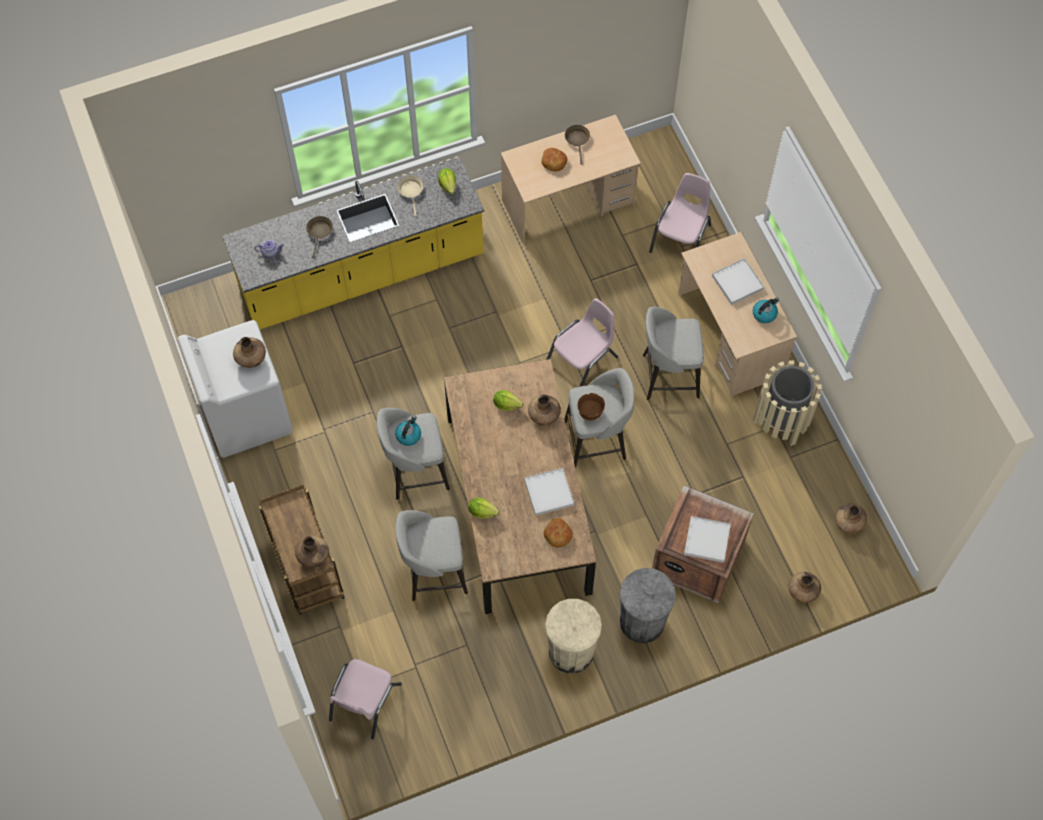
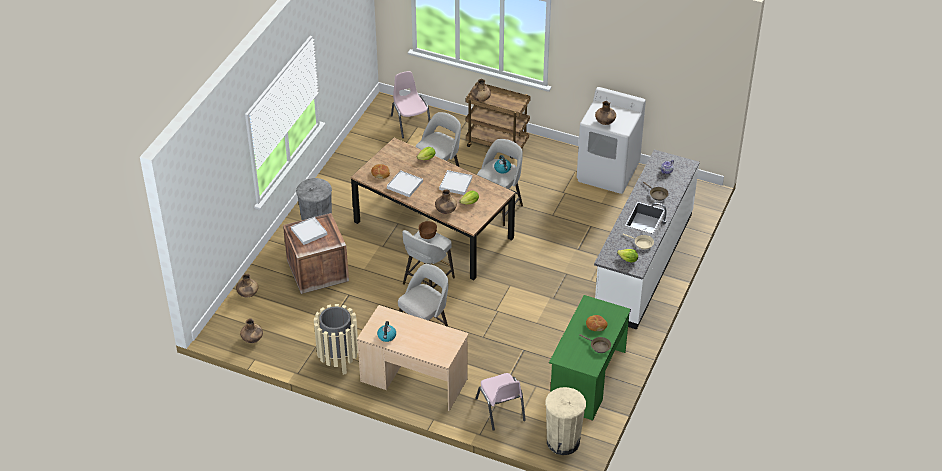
camera: 135 degrees right, 20 degrees down
yellow counter [222,157,484,330] -> white counter [594,150,700,330]
beige desk [501,114,641,244] -> green desk [549,295,631,420]
beige trash can [545,599,602,673] -> beige trash can moved to [545,387,586,455]
pink chair [546,298,618,387] -> none
white tray [712,258,764,305] -> white tray moved to [439,170,472,195]

